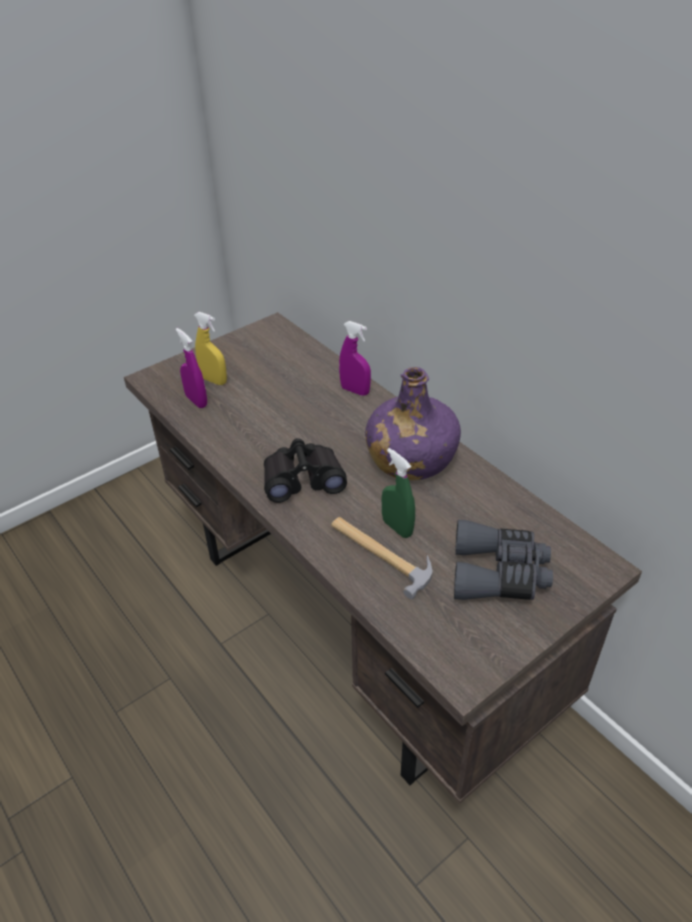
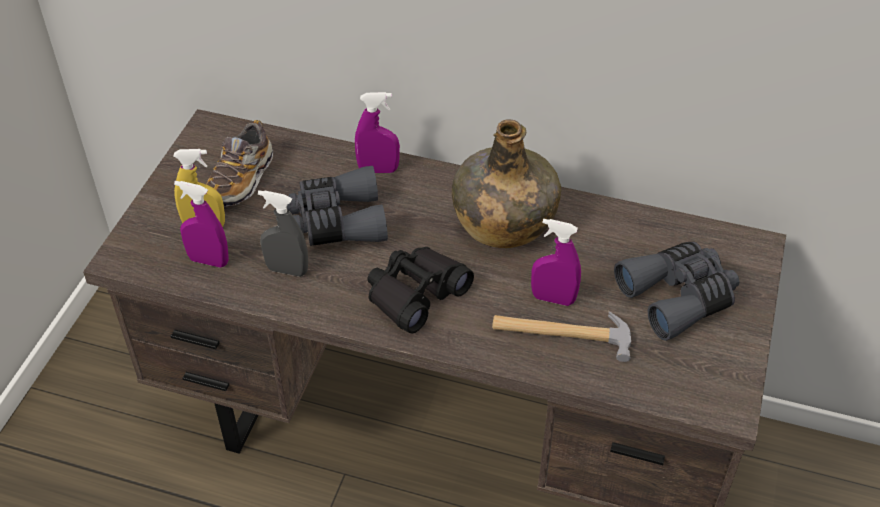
camera: 35 degrees left, 5 degrees up
purple bottle [365,367,461,480] -> green bottle [452,120,561,248]
green spray bottle [382,448,415,538] -> purple spray bottle [531,219,581,306]
none -> shoe [206,120,273,207]
none -> grey spray bottle [258,190,308,277]
none -> grey binoculars [287,166,388,246]

